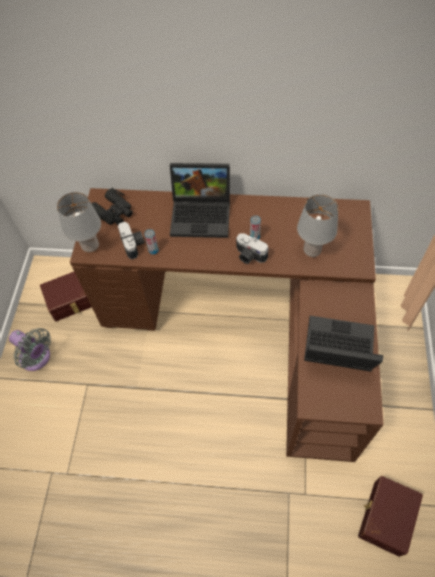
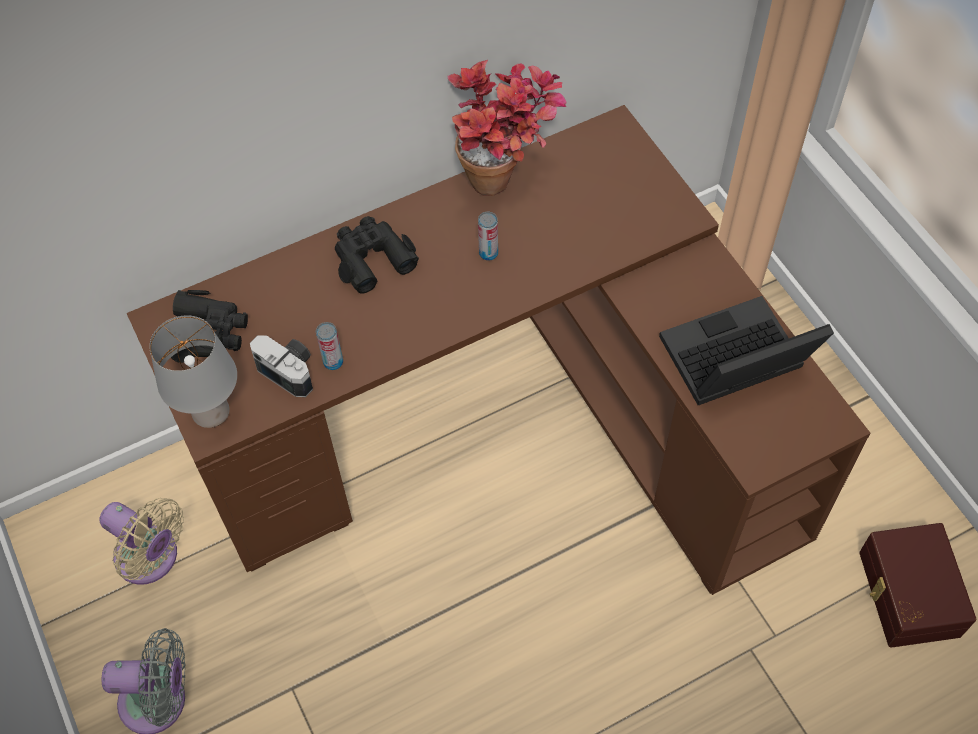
camera: 35 degrees left, 0 degrees up
brown storage box [40,272,92,322] -> beige fan [99,498,184,585]
laptop [170,163,230,238] -> black binoculars [335,216,419,294]
camera [236,234,268,264] -> none
grey table lamp [297,194,338,257] -> none
none -> potted plant [448,60,567,196]

